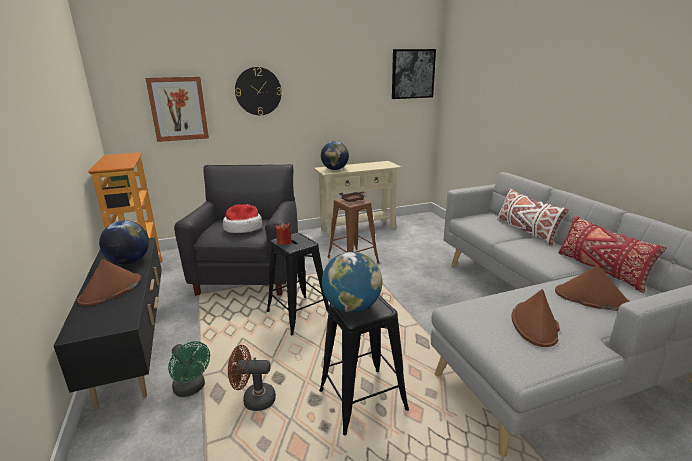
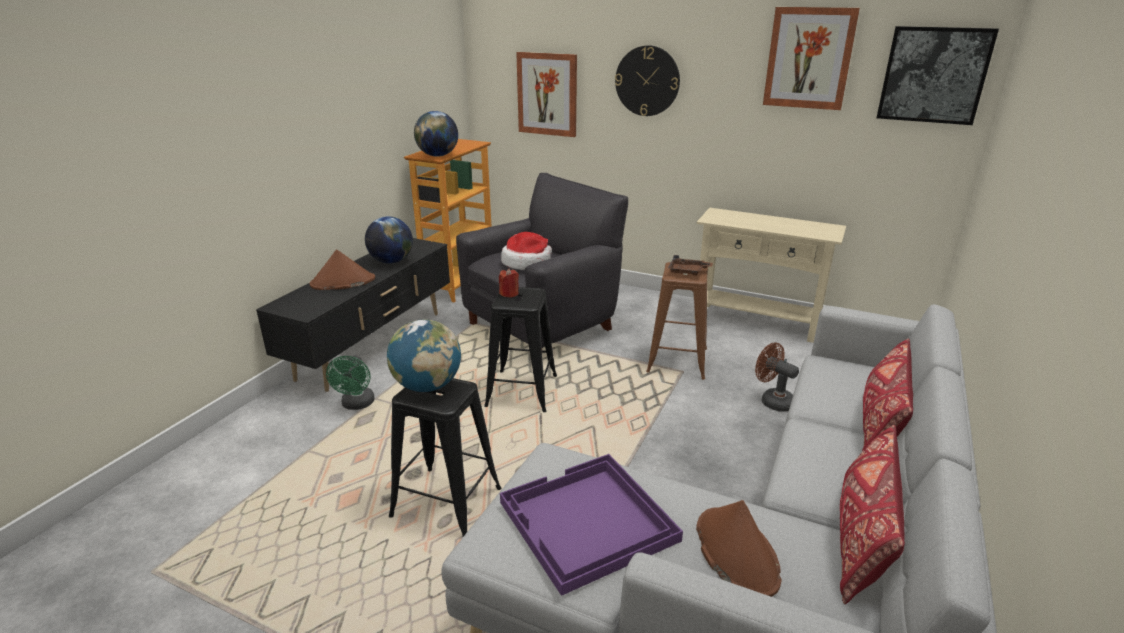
camera: 45 degrees right, 5 degrees up
brown fan [228,345,276,411] -> brown fan moved to [755,342,799,412]
globe [321,141,349,170] -> globe moved to [414,111,458,157]
white pillow [497,189,569,246] -> red pillow [862,339,913,452]
brown hat [511,289,560,347] -> purple tray [500,454,683,596]
none -> picture [763,7,860,110]

